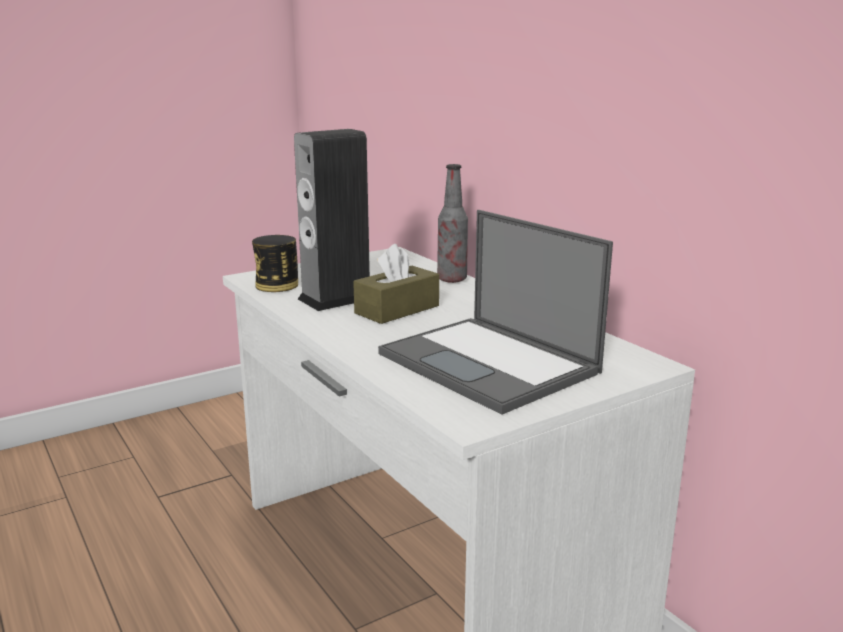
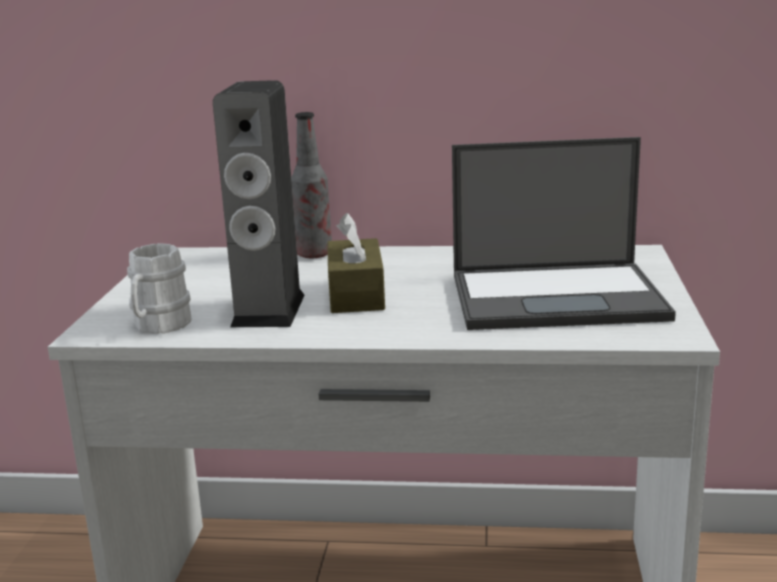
camera: 50 degrees left, 0 degrees up
can [252,235,298,292] -> white mug [127,243,192,334]

